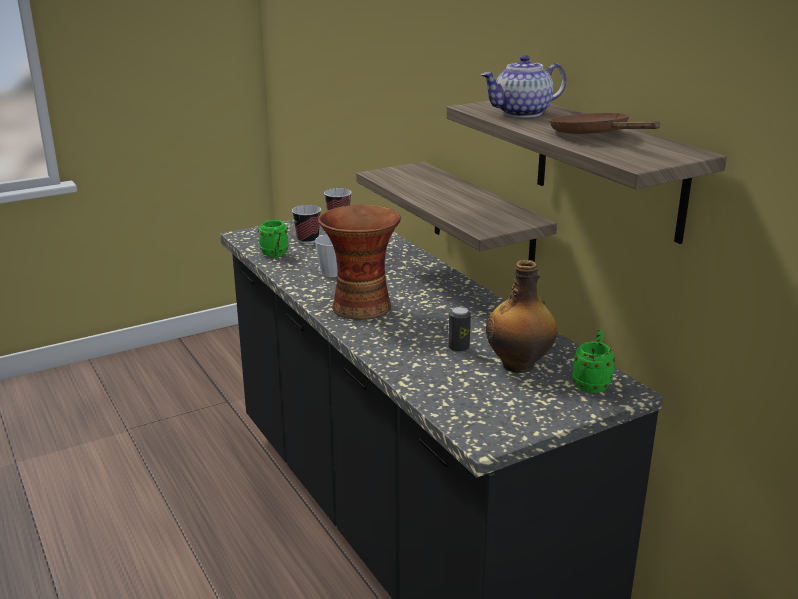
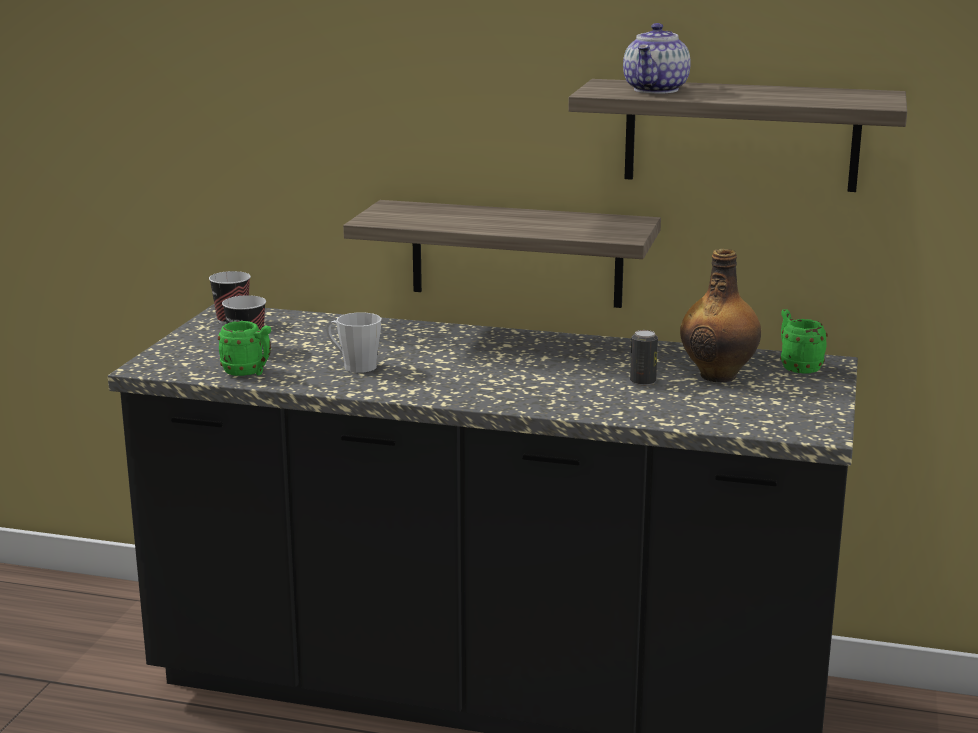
camera: 45 degrees left, 5 degrees down
vase [318,205,401,320] -> none
brown frying pan [549,113,660,134] -> none

